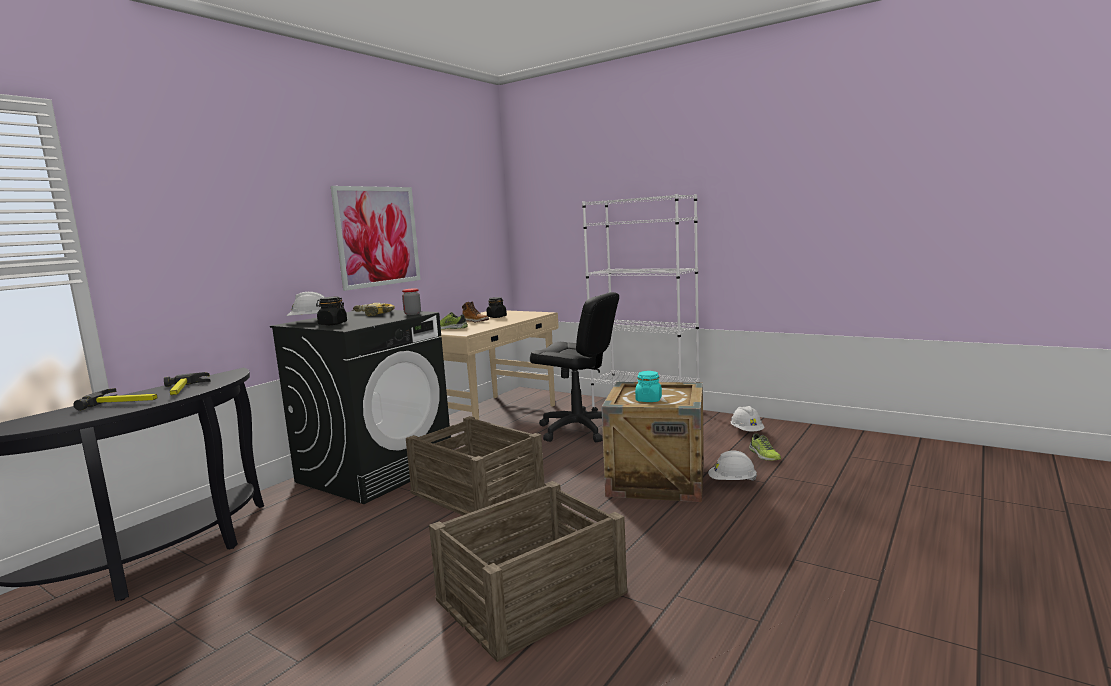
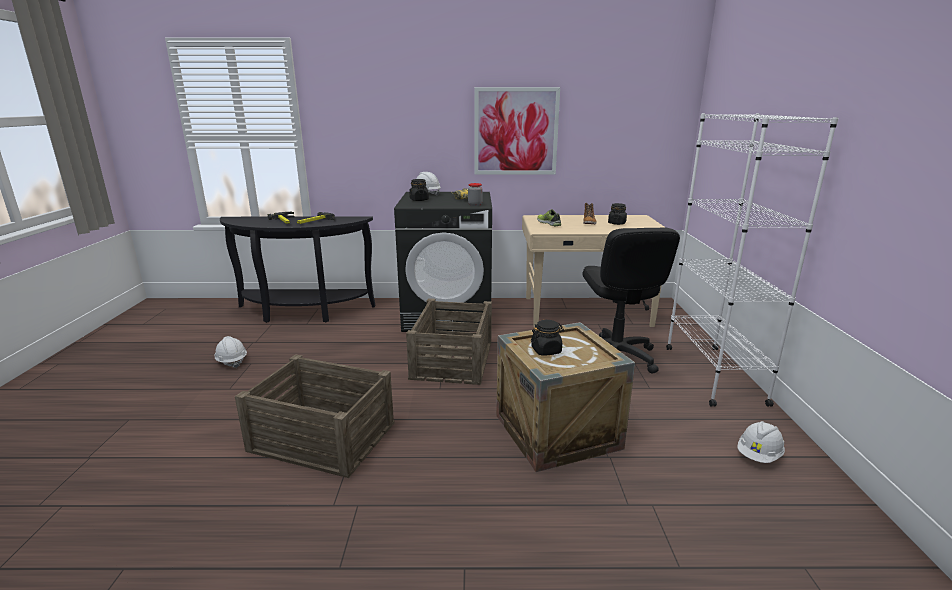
camera: 55 degrees right, 10 degrees up
turquoise jar [635,371,662,402] -> black jar [531,320,564,356]
white hard hat [708,451,757,481] -> white hard hat moved to [215,336,247,368]
shoe [749,433,781,461] -> none

